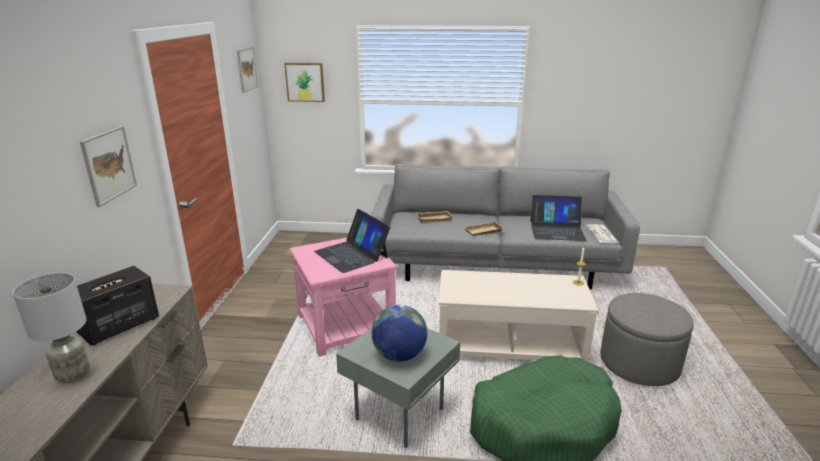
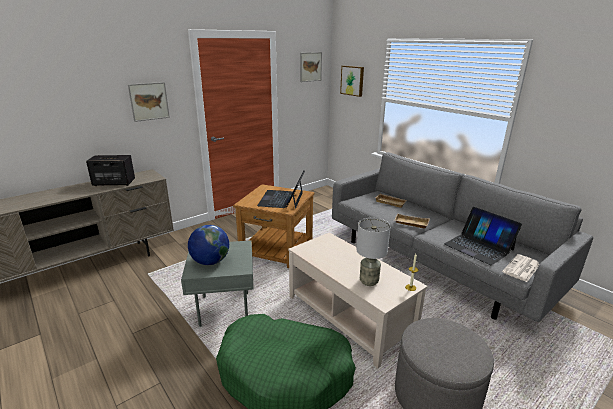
camera: 45 degrees right, 0 degrees up
grey table lamp [12,272,90,384] -> grey table lamp moved to [356,218,391,286]
pink side table [290,238,398,357] -> brown side table [233,184,314,268]

